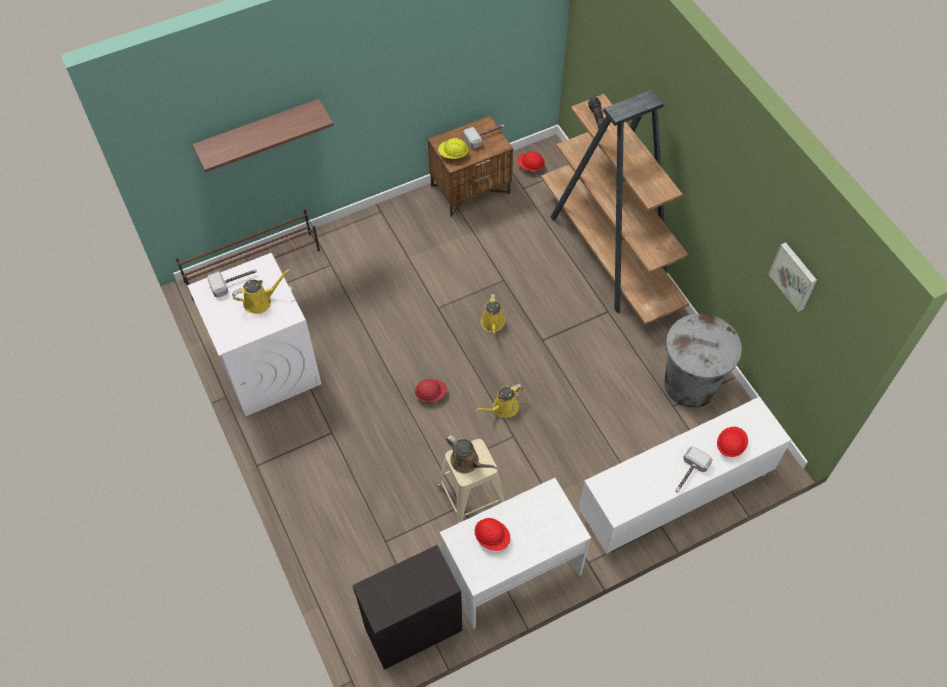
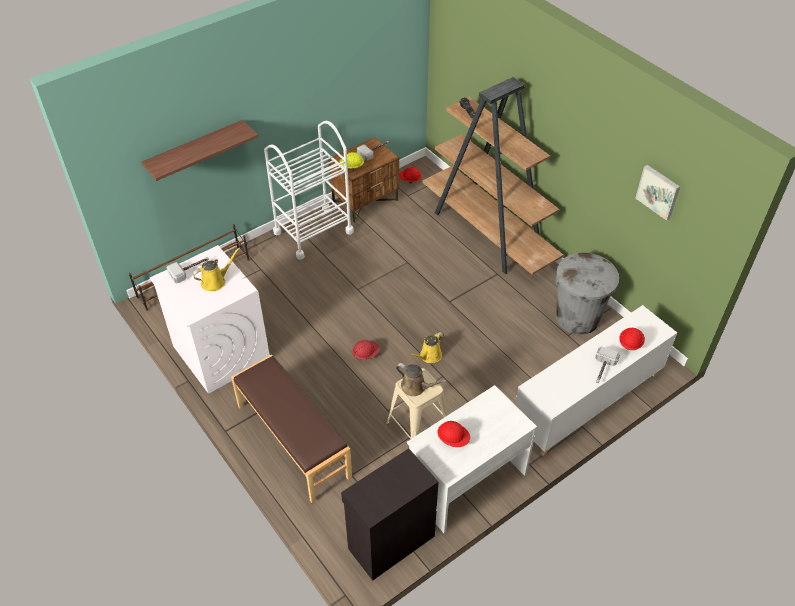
camera: 10 degrees left, 10 degrees down
yellow watering can [481,294,505,335] -> none
none -> brown bench [231,354,352,503]
none -> white cart [264,121,354,260]

